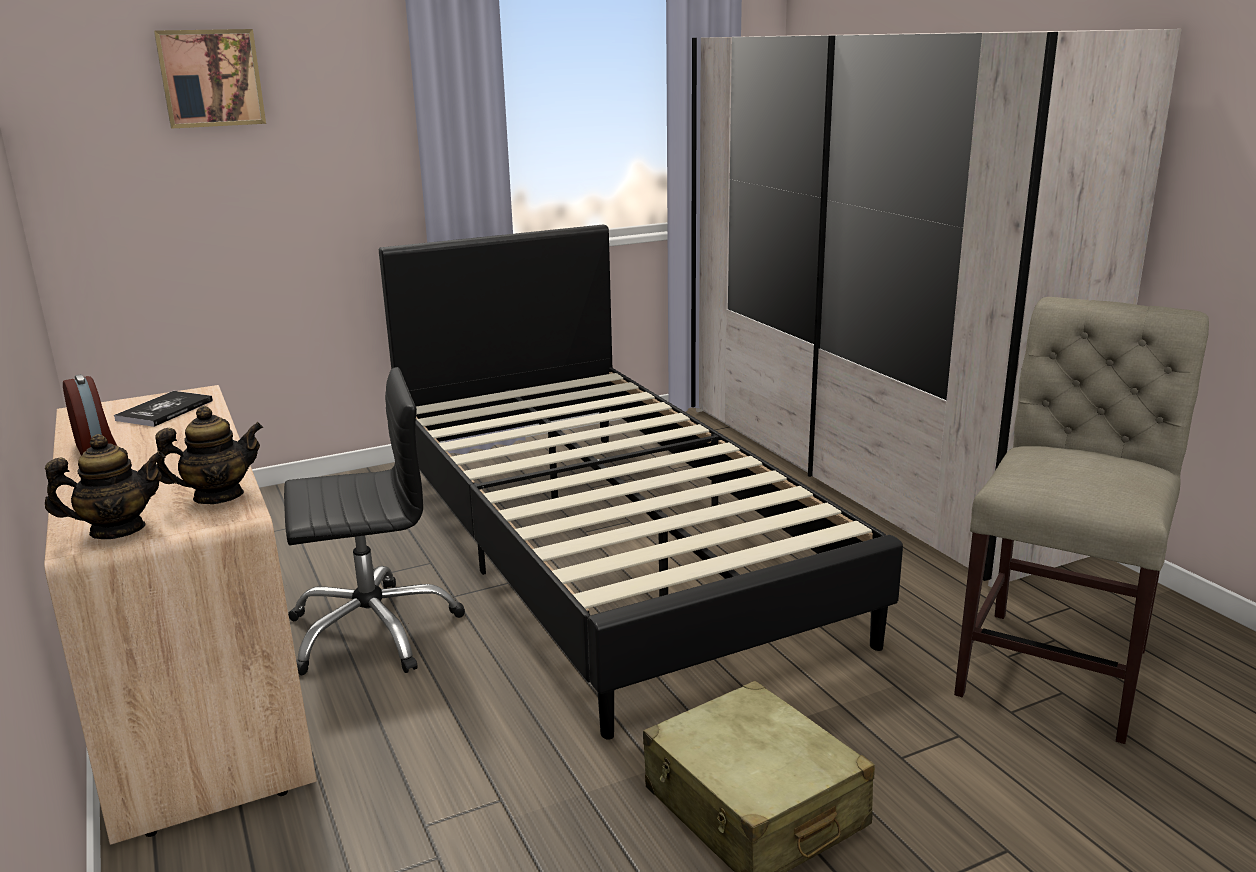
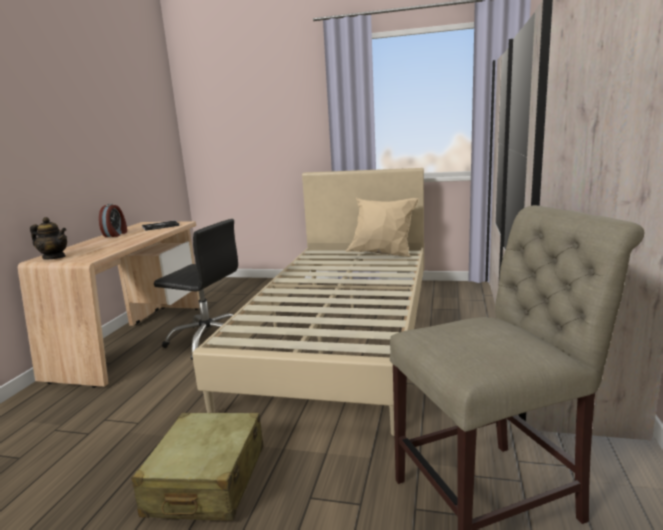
camera: 40 degrees right, 5 degrees down
picture [154,29,266,129] -> none
teapot [155,406,263,504] -> none
black bed [379,224,903,740] -> beige bed [192,168,424,436]
none -> beige pillow [346,198,419,257]

